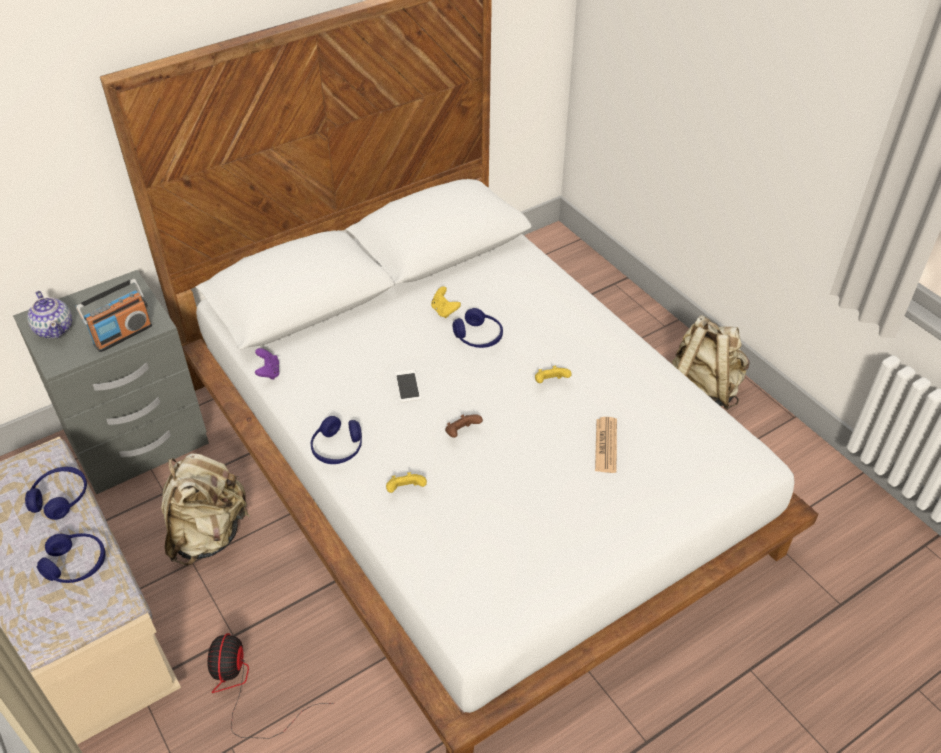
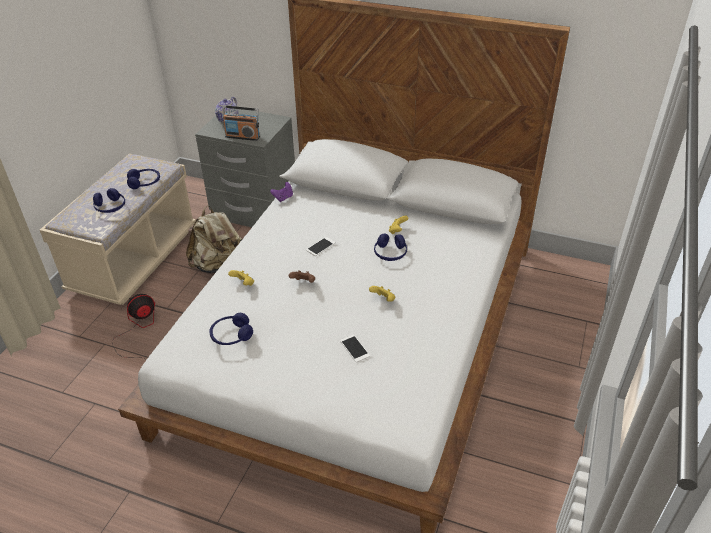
camera: 55 degrees right, 5 degrees down
blue headphones [311,416,362,464] -> blue headphones moved to [209,313,253,345]
newspaper [595,417,617,473] -> phone [340,335,370,362]
beige backpack [672,315,750,410] -> none

